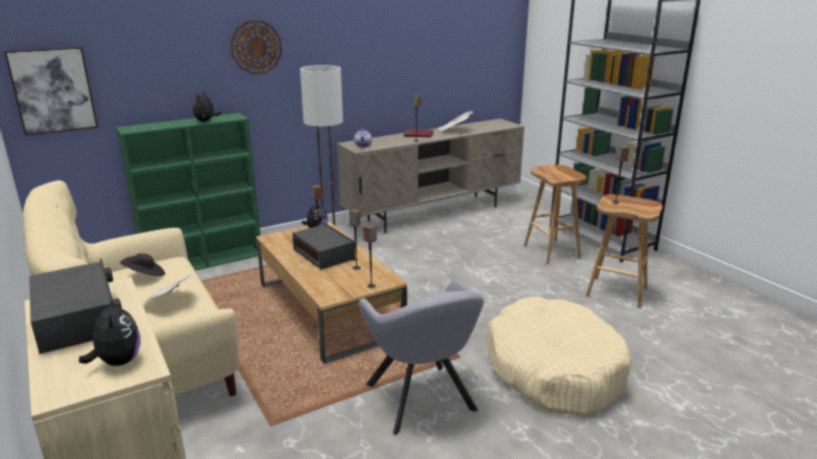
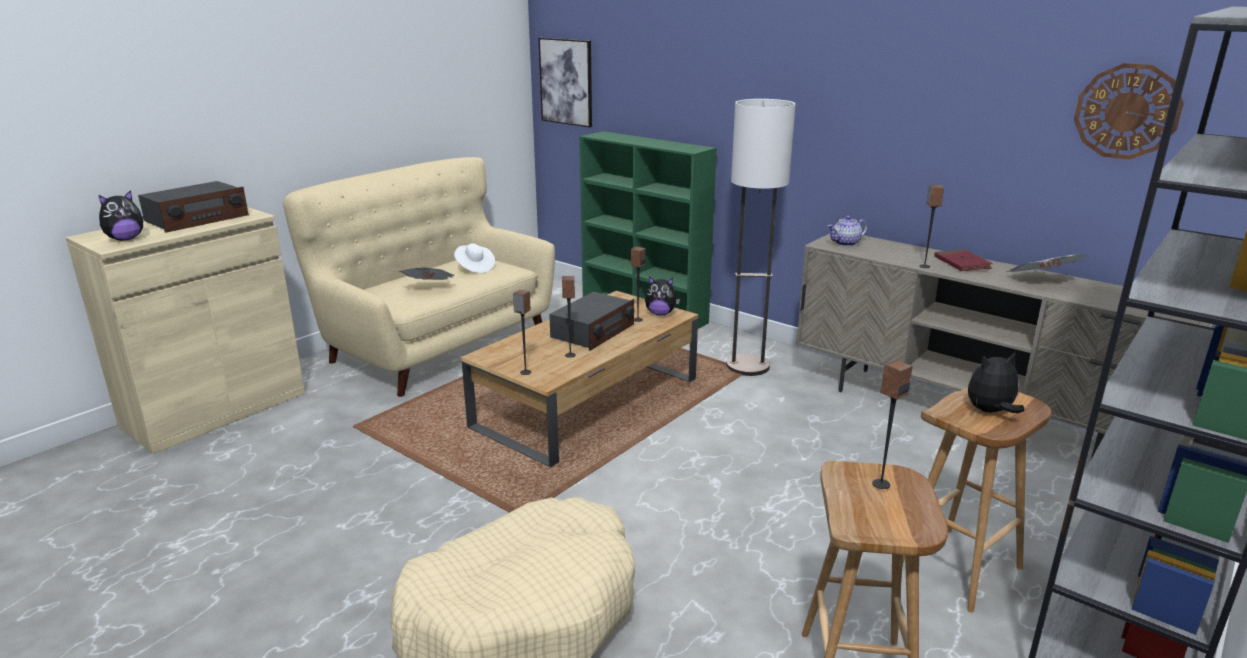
camera: 70 degrees right, 0 degrees up
black hat [120,253,165,276] -> white hat [454,243,495,273]
plush toy [193,91,221,122] -> plush toy moved to [968,352,1024,413]
wall clock [230,20,282,75] -> wall clock moved to [1074,63,1184,160]
grey armchair [359,280,484,435] -> none

